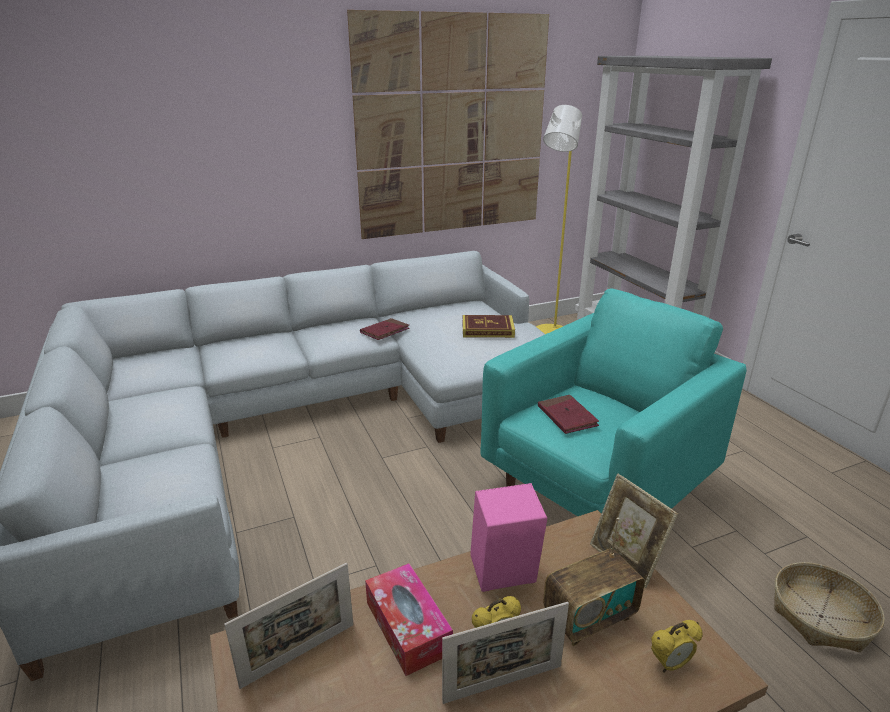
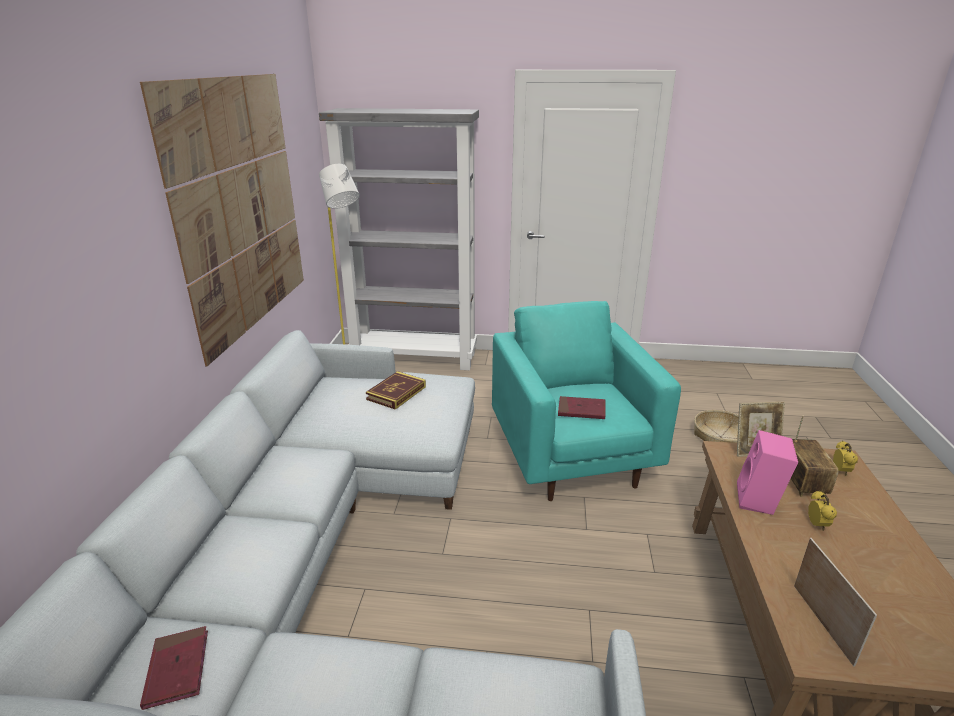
camera: 60 degrees left, 0 degrees up
red book [360,318,410,340] -> red book moved to [140,626,208,710]
tissue box [365,563,453,676] -> none
picture frame [442,602,569,704] -> none

